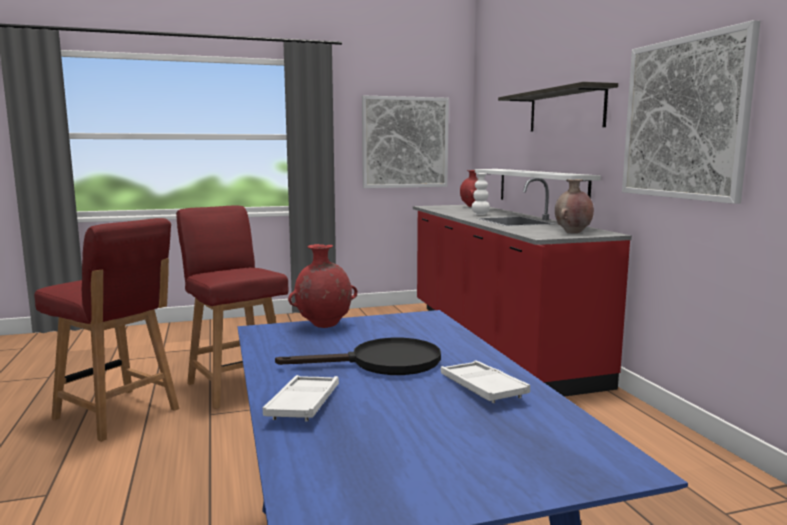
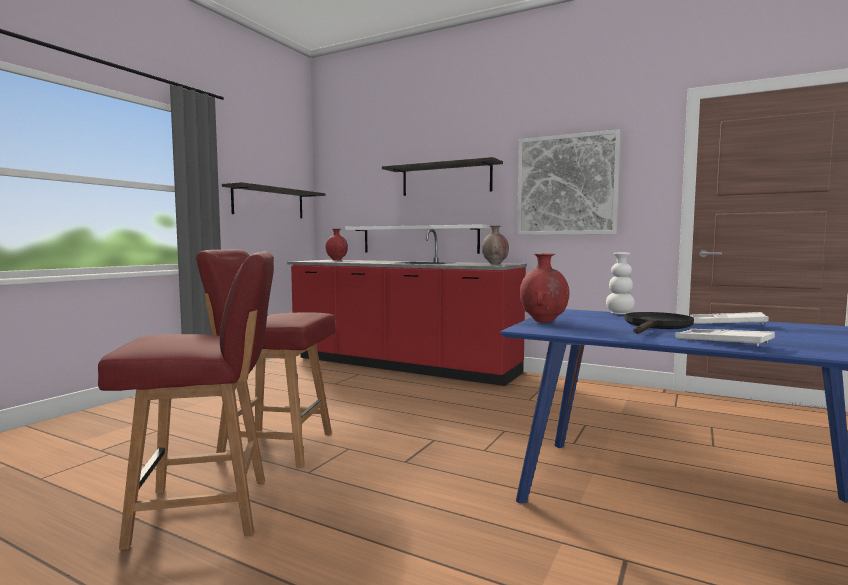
camera: 45 degrees left, 5 degrees down
picture [362,95,449,188] -> shelf [222,182,326,218]
white vase [472,173,490,215] -> white vase moved to [606,253,635,315]

